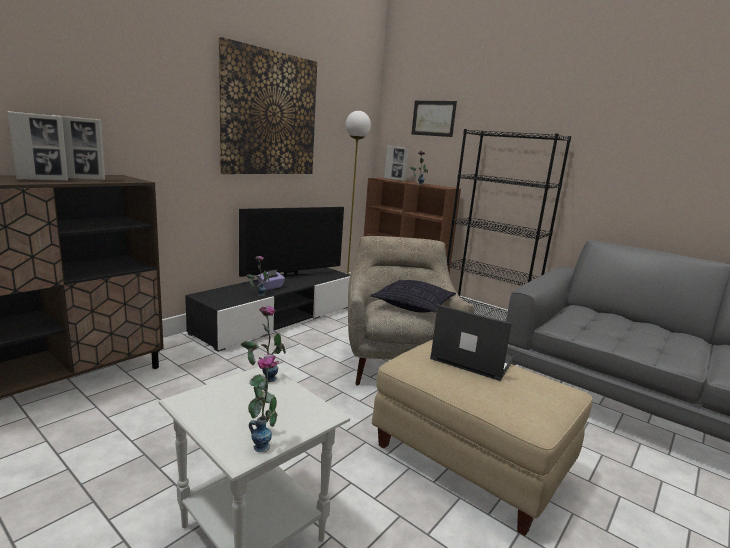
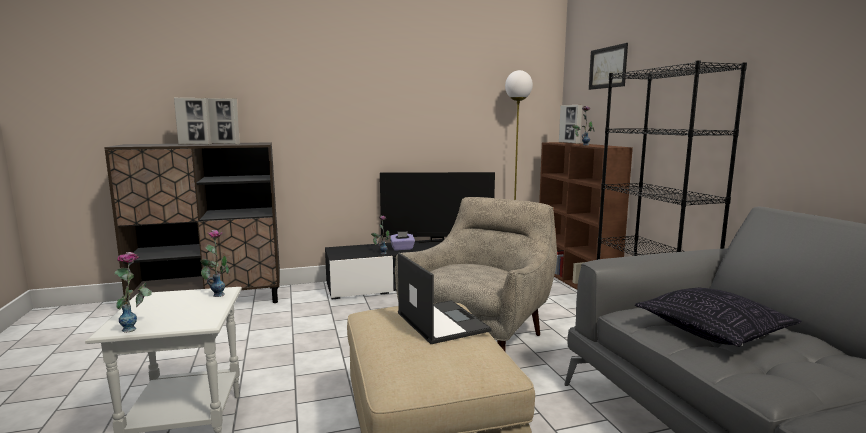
camera: 35 degrees right, 5 degrees down
picture [218,37,317,174] -> none
pillow [371,280,456,313] -> pillow moved to [635,287,801,347]

